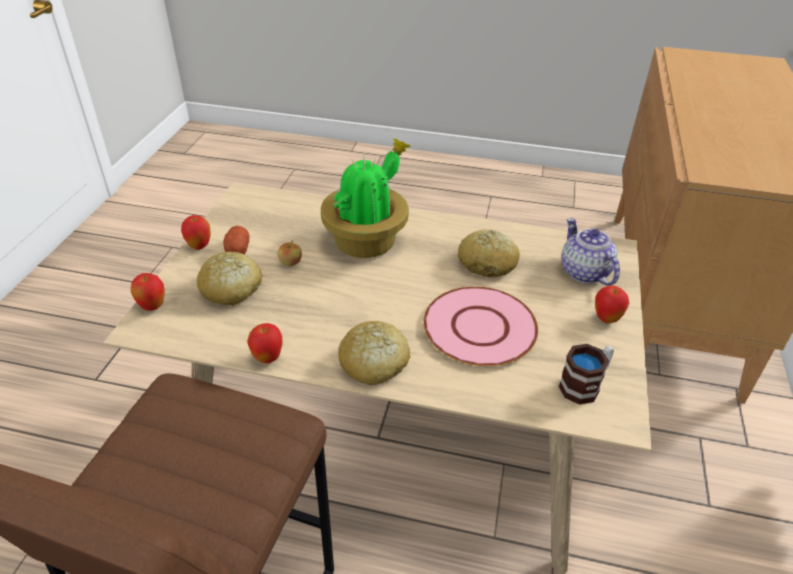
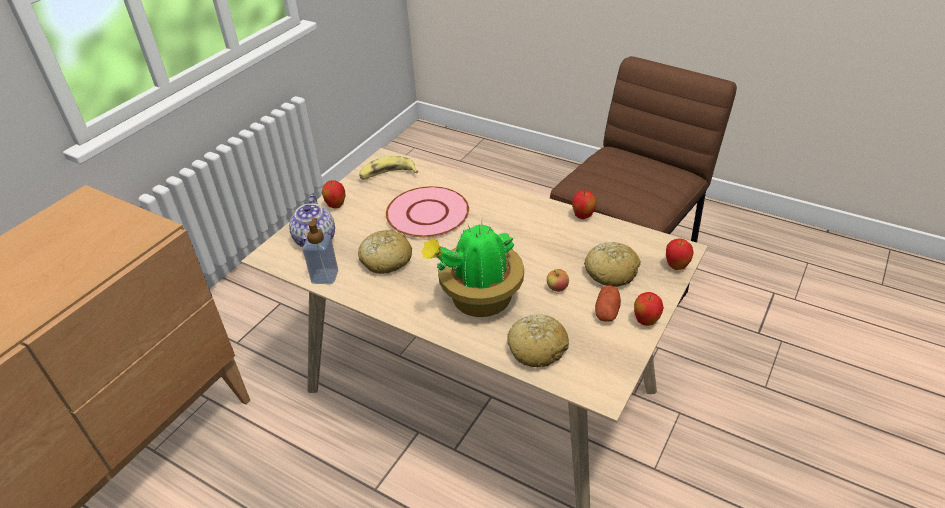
camera: 160 degrees left, 0 degrees up
bread [338,321,410,385] -> bread moved to [507,314,569,367]
mug [559,344,614,404] -> banana [359,156,418,180]
none -> soap dispenser [302,218,338,284]

